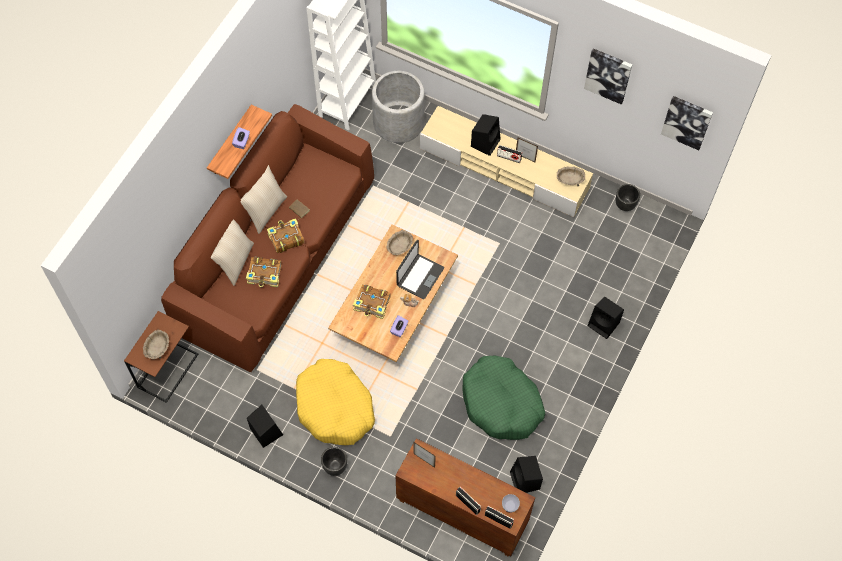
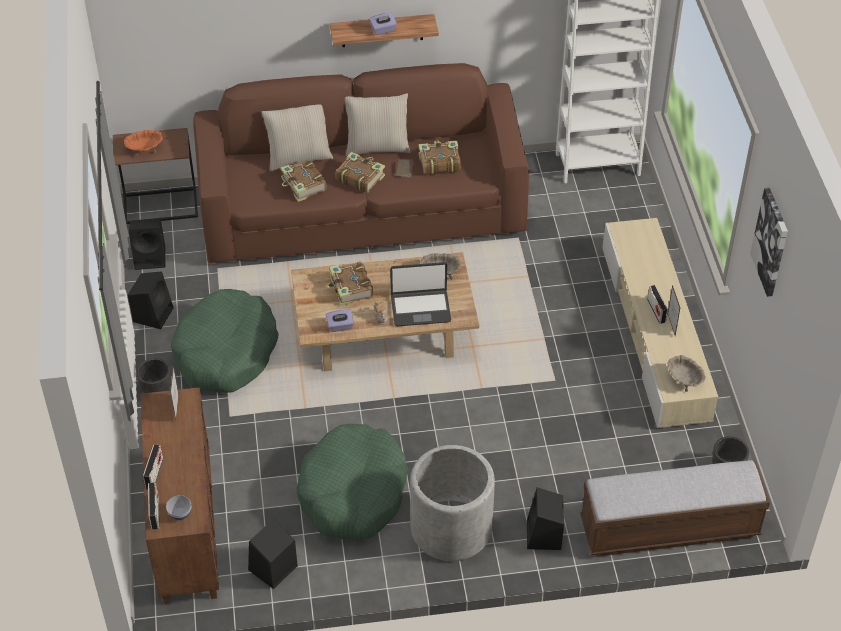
camera: 55 degrees right, 15 degrees down
beige bowl [143,330,169,359] -> orange bowl [124,130,163,157]
yellow dog bed [296,359,375,445] -> green dog bed [171,289,278,393]
grey planter [372,71,425,143] -> grey planter moved to [410,445,495,561]
black speaker [471,114,501,156] -> black speaker moved to [129,219,165,270]
picture [661,96,713,150] -> none
none -> book [419,140,461,175]
none -> bench [580,460,770,556]

